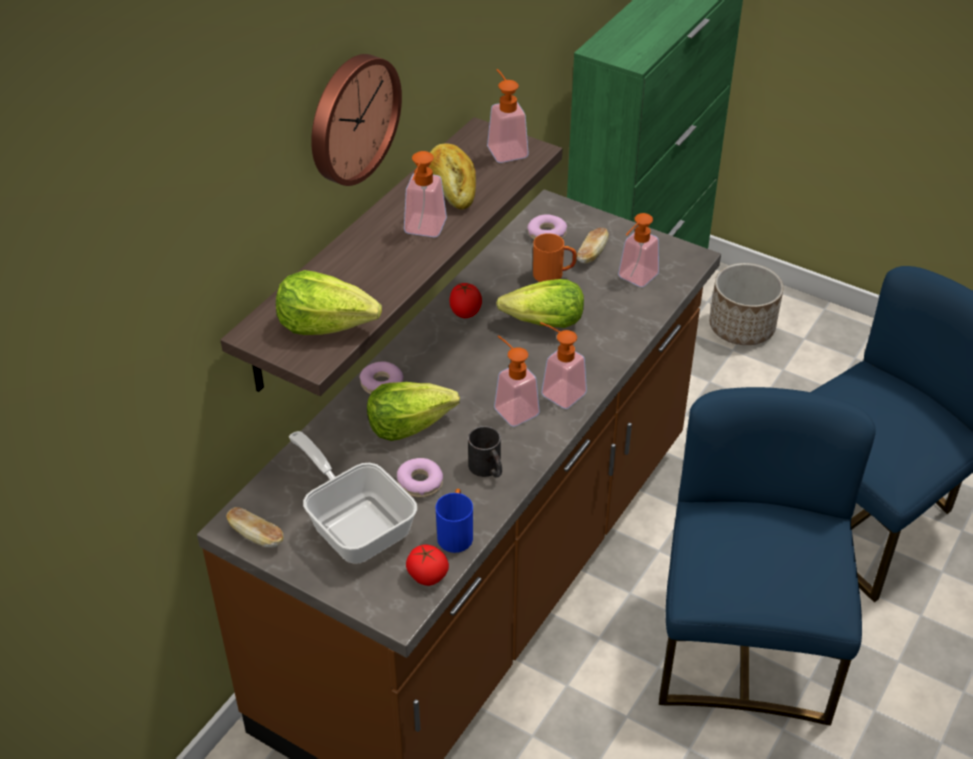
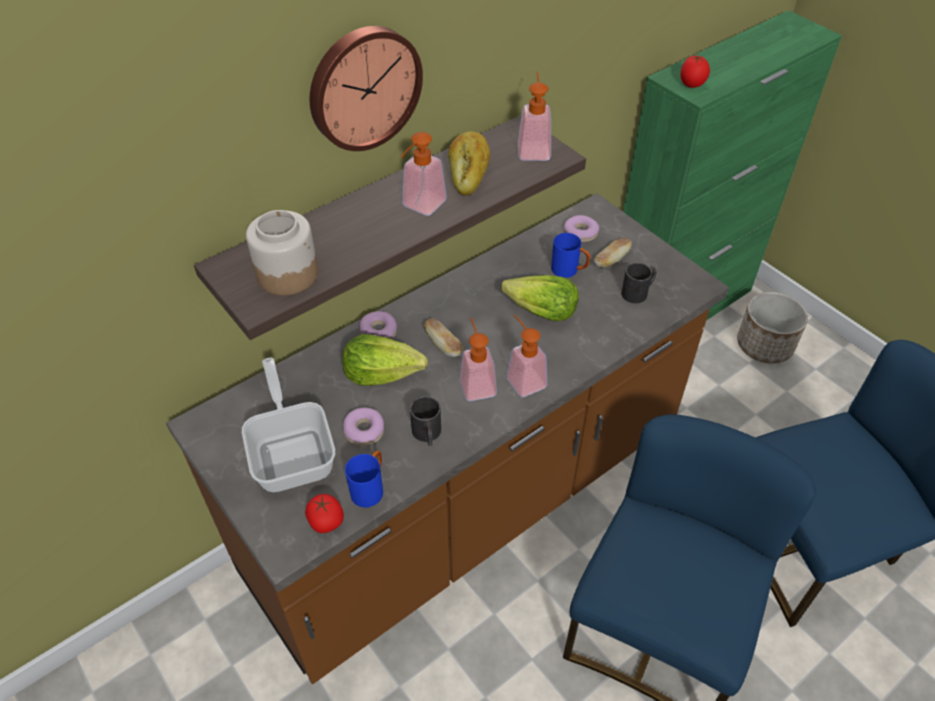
camera: 20 degrees right, 5 degrees up
bread [226,507,284,548] -> bread moved to [424,318,463,357]
lettuce [276,270,382,335] -> jar [246,210,318,296]
tomato [450,283,482,318] -> tomato moved to [680,55,710,88]
orange mug [533,233,577,282] -> blue mug [551,233,591,278]
soap dispenser [618,213,659,287] -> black mug [621,263,656,303]

